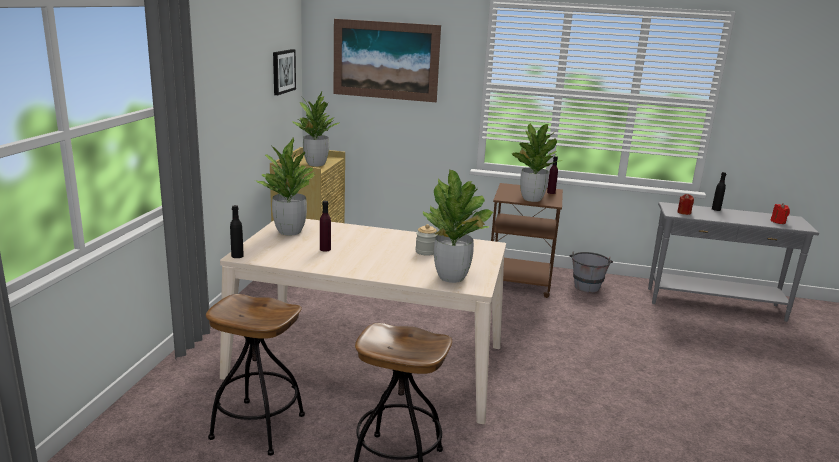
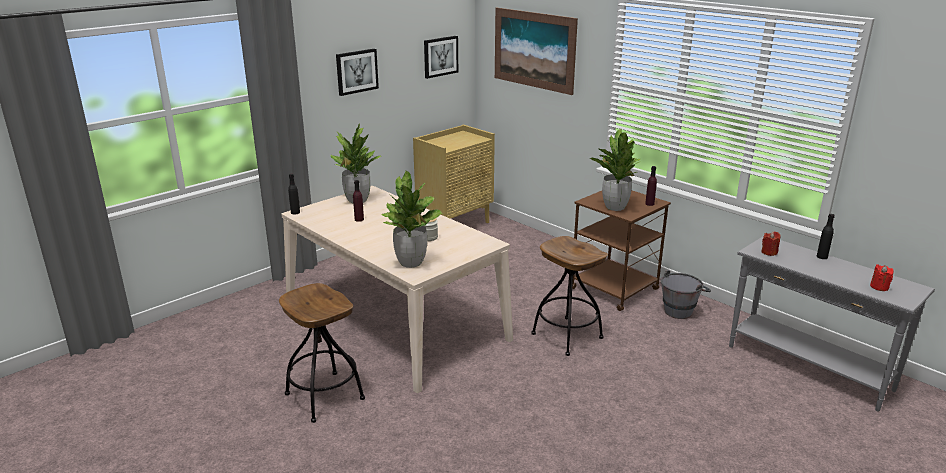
camera: 35 degrees right, 5 degrees up
brown stool [206,294,305,456] -> brown stool moved to [531,236,608,356]
potted plant [292,92,339,166] -> none
none -> picture [336,49,379,96]

